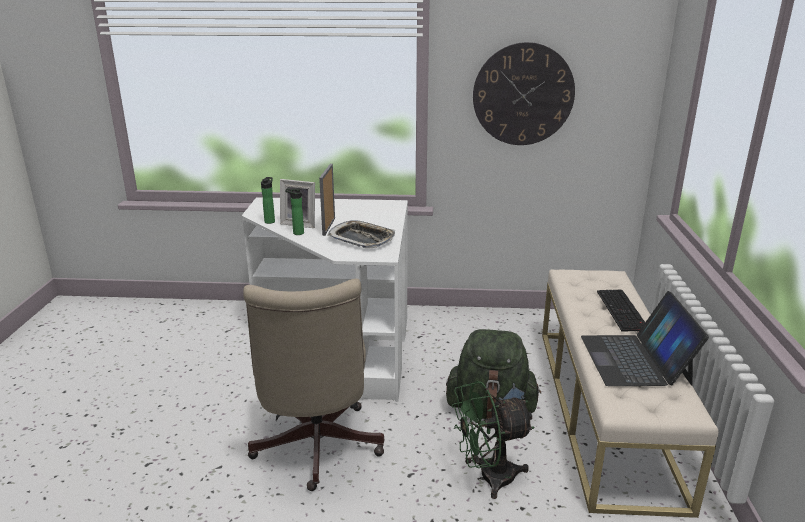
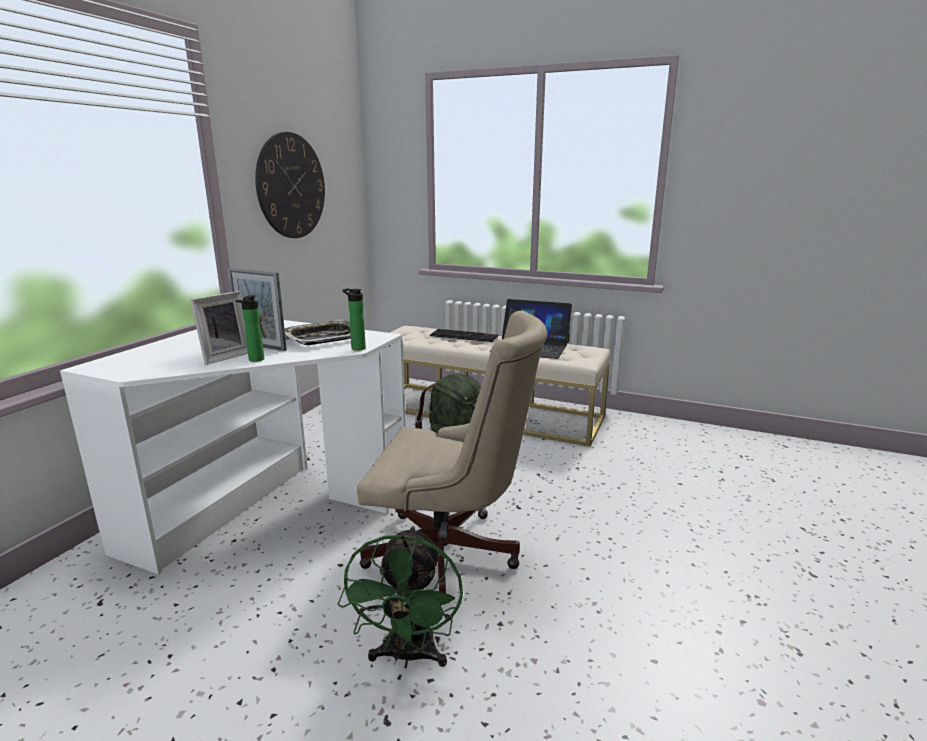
camera: 70 degrees left, 5 degrees down
bottle [261,177,275,224] -> bottle moved to [342,288,366,351]
green fan [452,380,535,499] -> green fan moved to [338,526,463,669]

